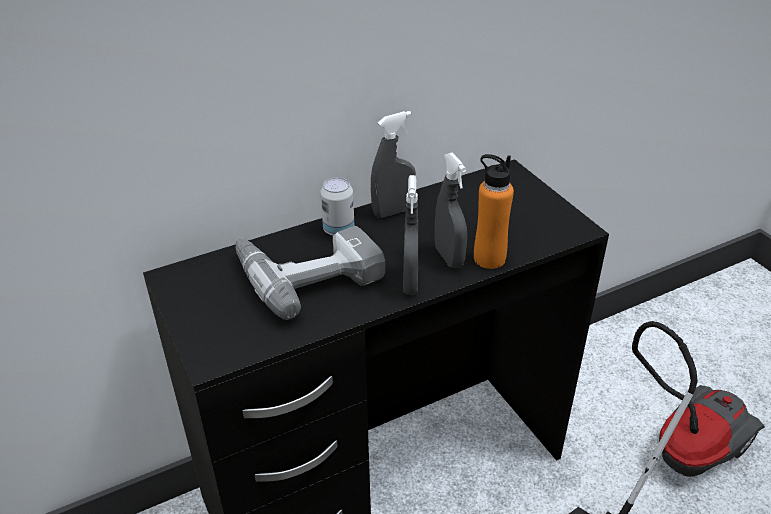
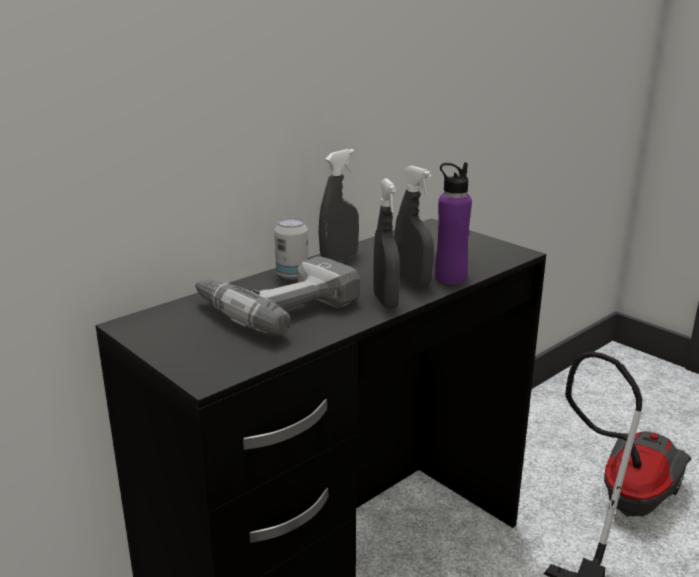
camera: 15 degrees left, 15 degrees down
orange bottle [474,154,514,269] -> purple bottle [435,162,472,285]

